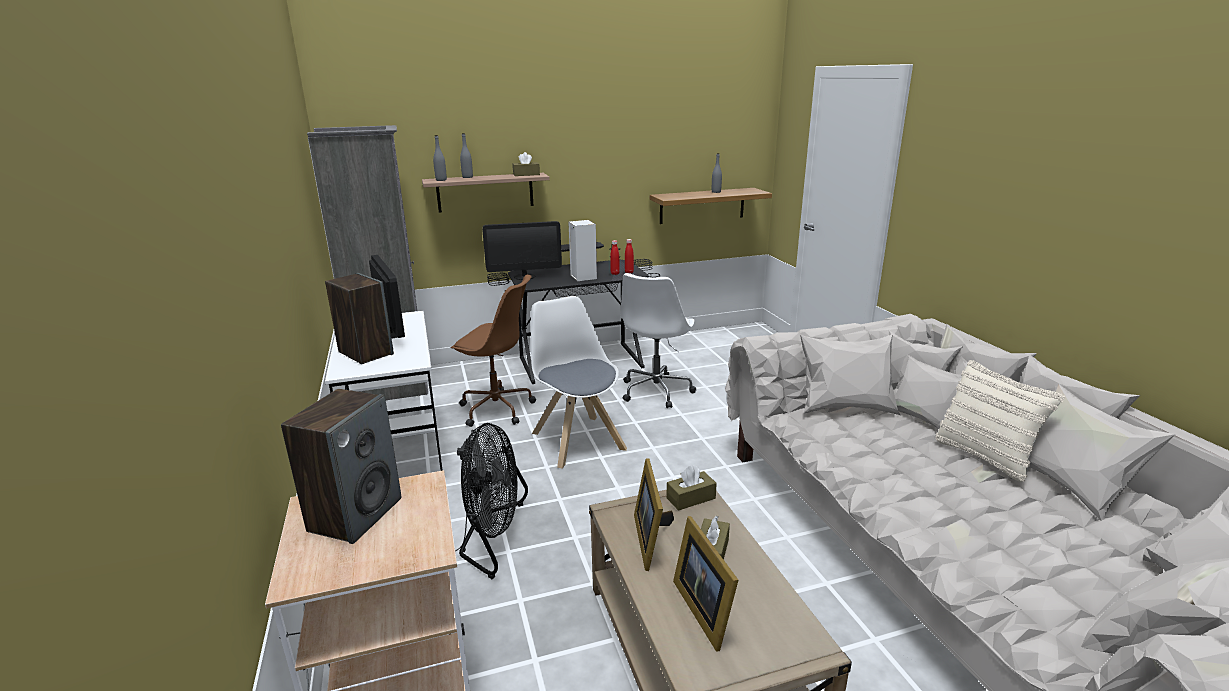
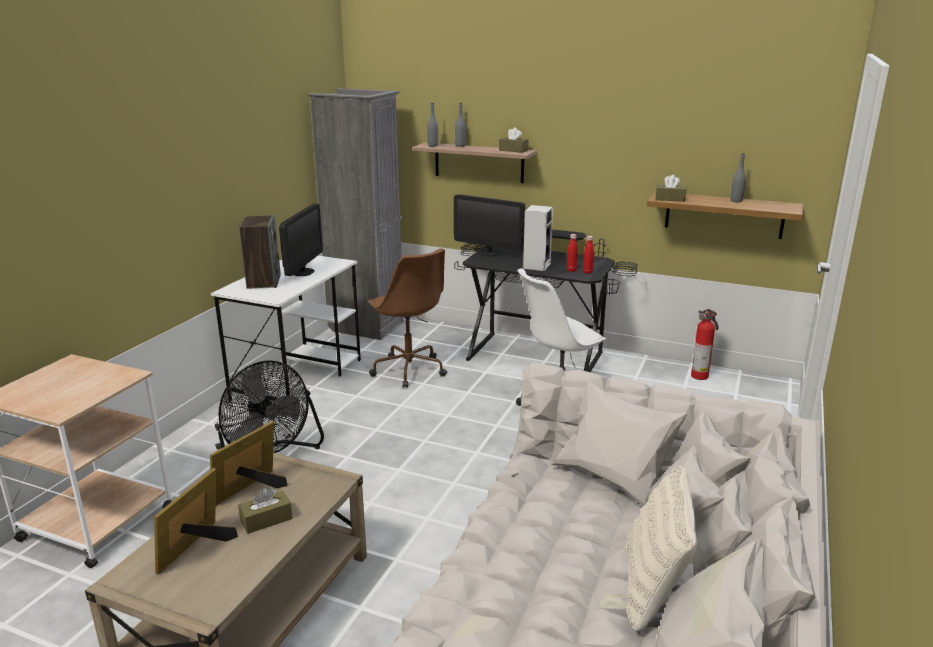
camera: 40 degrees right, 0 degrees up
speaker [281,389,402,544] -> none
chair [531,296,627,468] -> none
brown tissue box [666,465,717,511] -> brown tissue box moved to [656,175,686,202]
none -> fire extinguisher [691,309,718,380]

